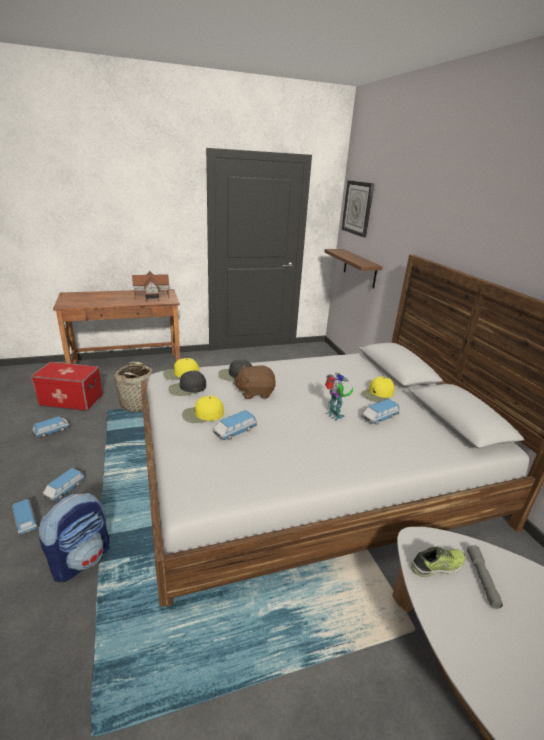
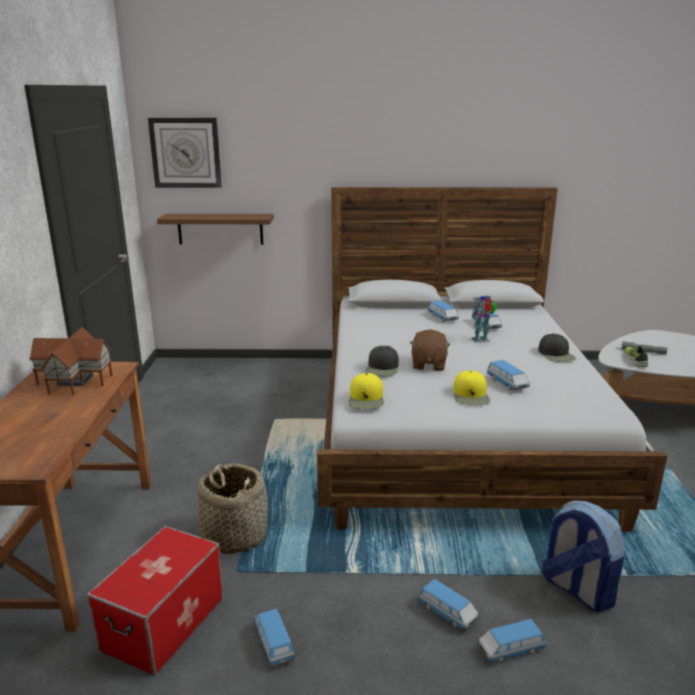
camera: 70 degrees left, 5 degrees down
black cap [168,370,206,396] -> black cap moved to [538,333,576,362]
yellow cap [361,377,394,402] -> toy car [428,300,459,322]

